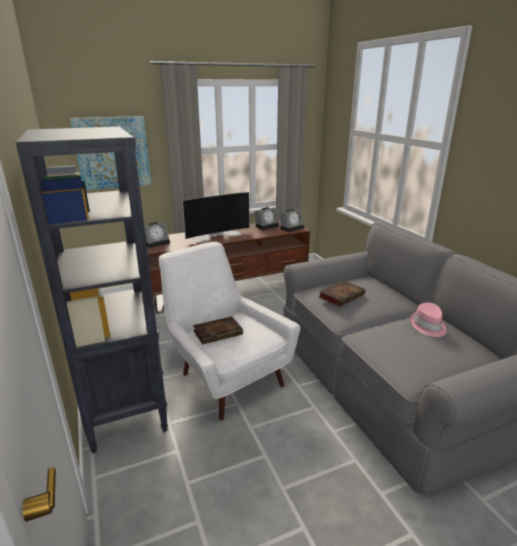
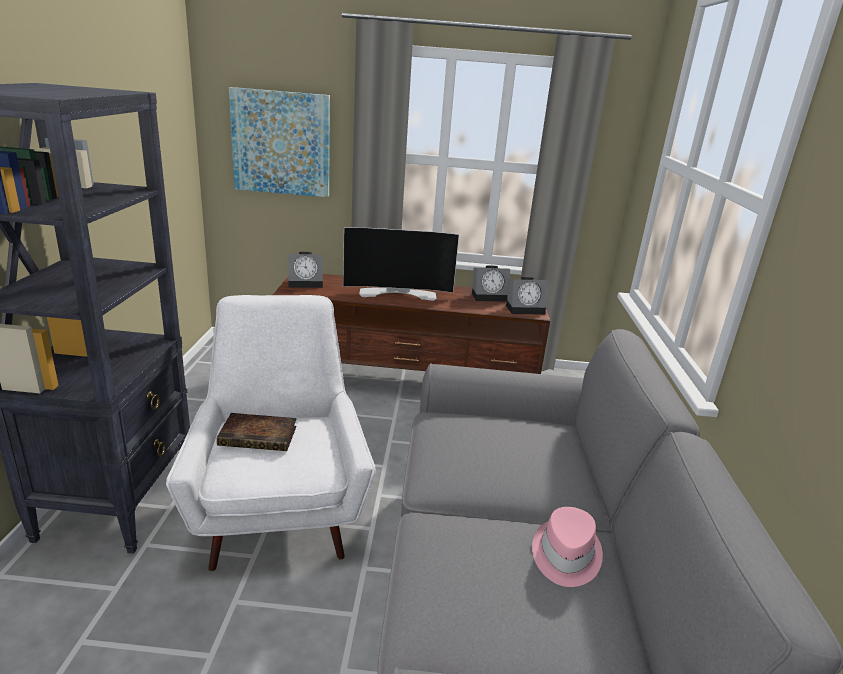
camera: 25 degrees right, 0 degrees up
book [319,281,365,306] -> none

